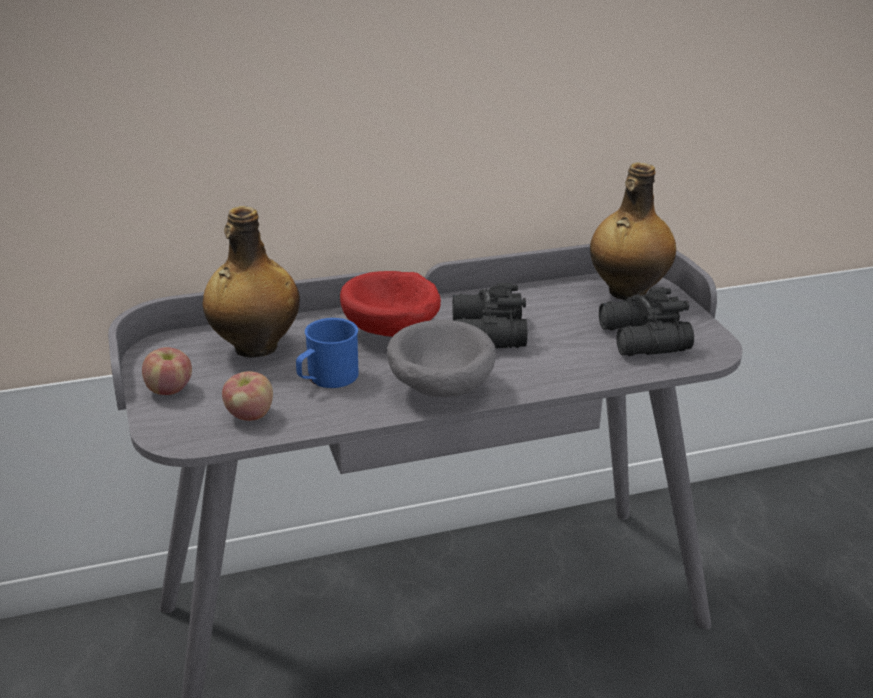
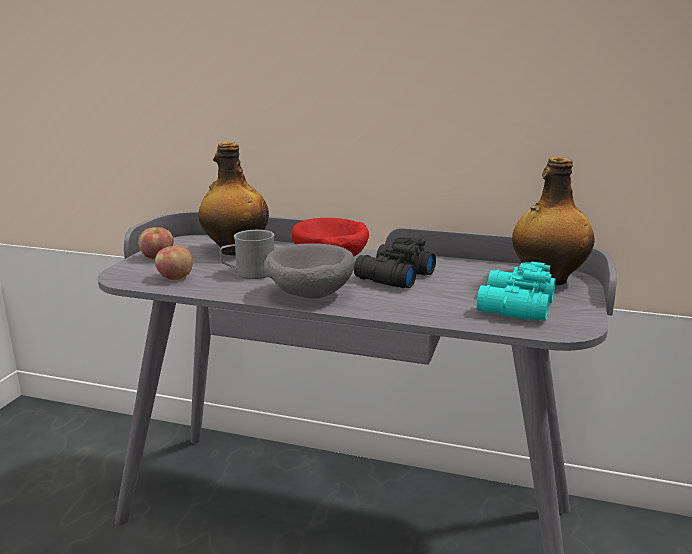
camera: 35 degrees right, 10 degrees down
blue mug [296,318,359,388] -> grey mug [220,230,274,279]
black binoculars [599,287,694,356] -> turquoise binoculars [477,262,556,321]

